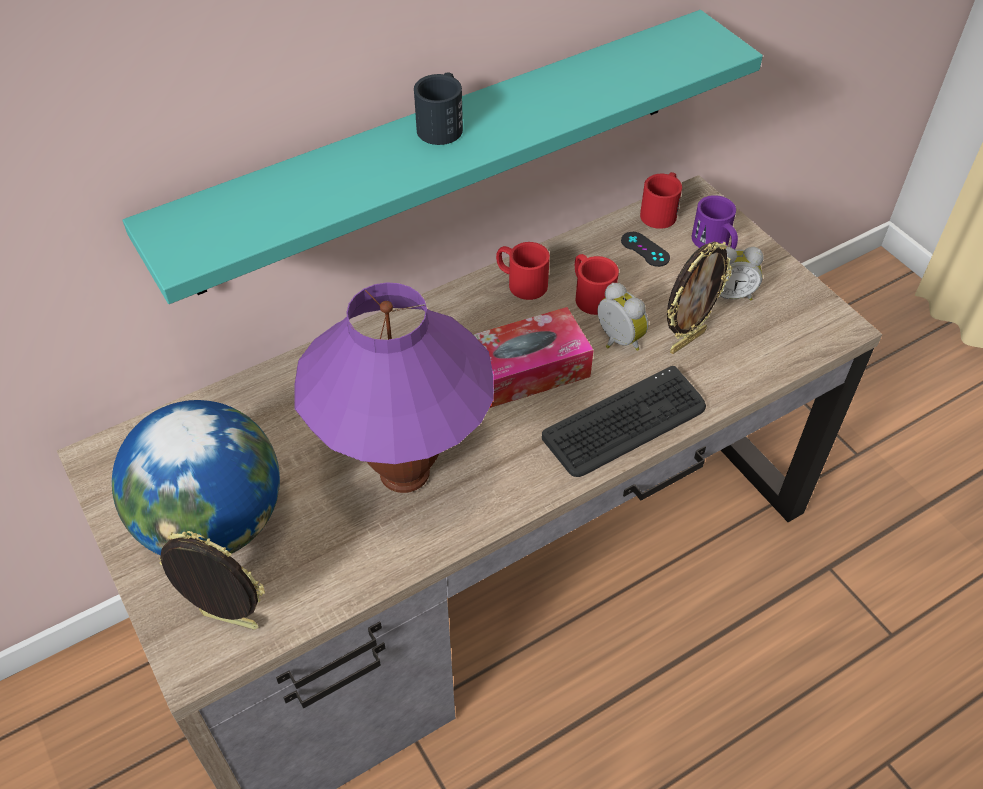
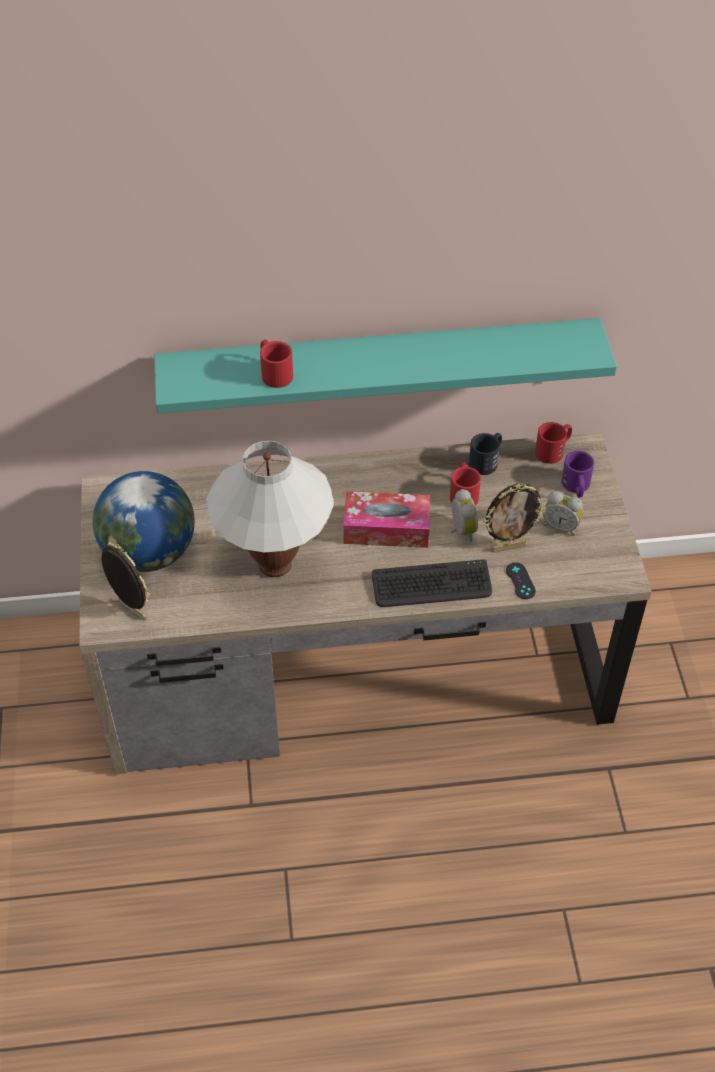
camera: 25 degrees right, 0 degrees up
purple table lamp [295,282,494,493] -> white table lamp [206,441,334,577]
black mug [414,72,463,145] -> black mug moved to [469,433,502,475]
red mug [496,242,550,300] -> red mug moved to [260,340,293,388]
black game controller [621,232,670,267] -> black game controller moved to [506,562,536,599]

